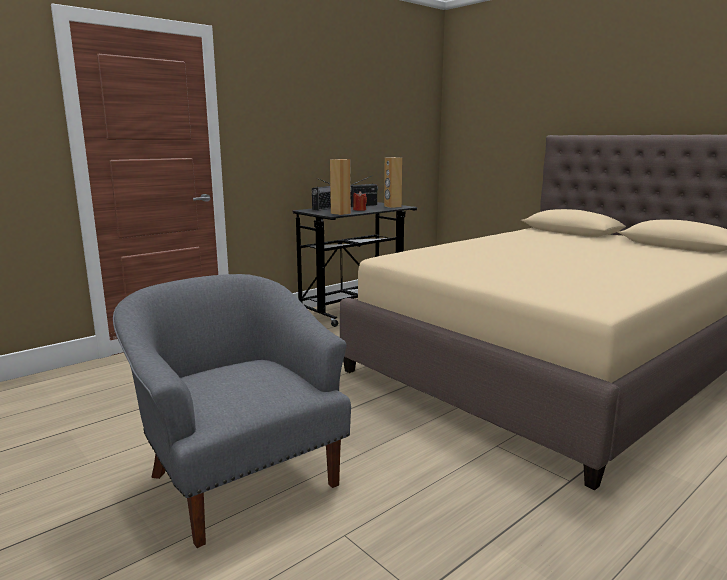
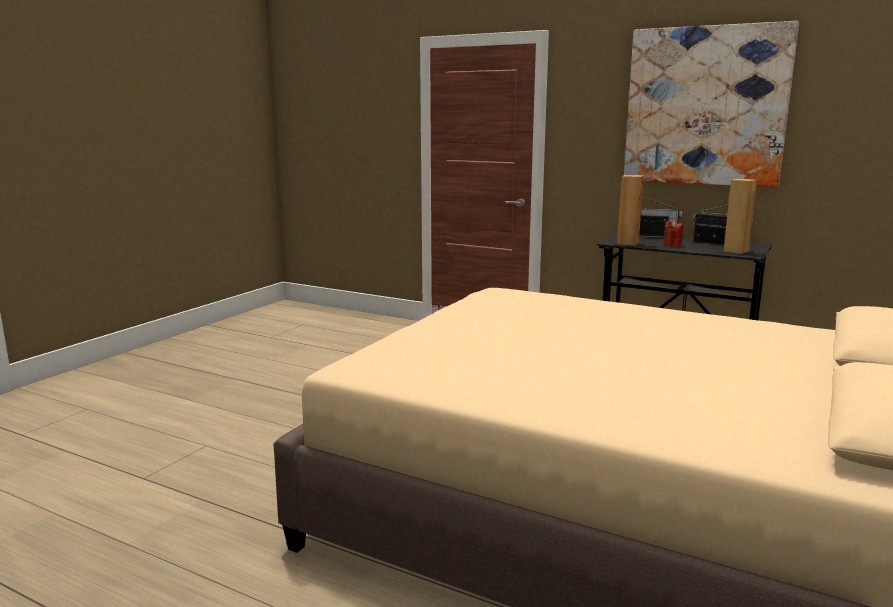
camera: 70 degrees right, 0 degrees up
grey armchair [113,274,351,548] -> none
none -> picture [624,21,799,187]

